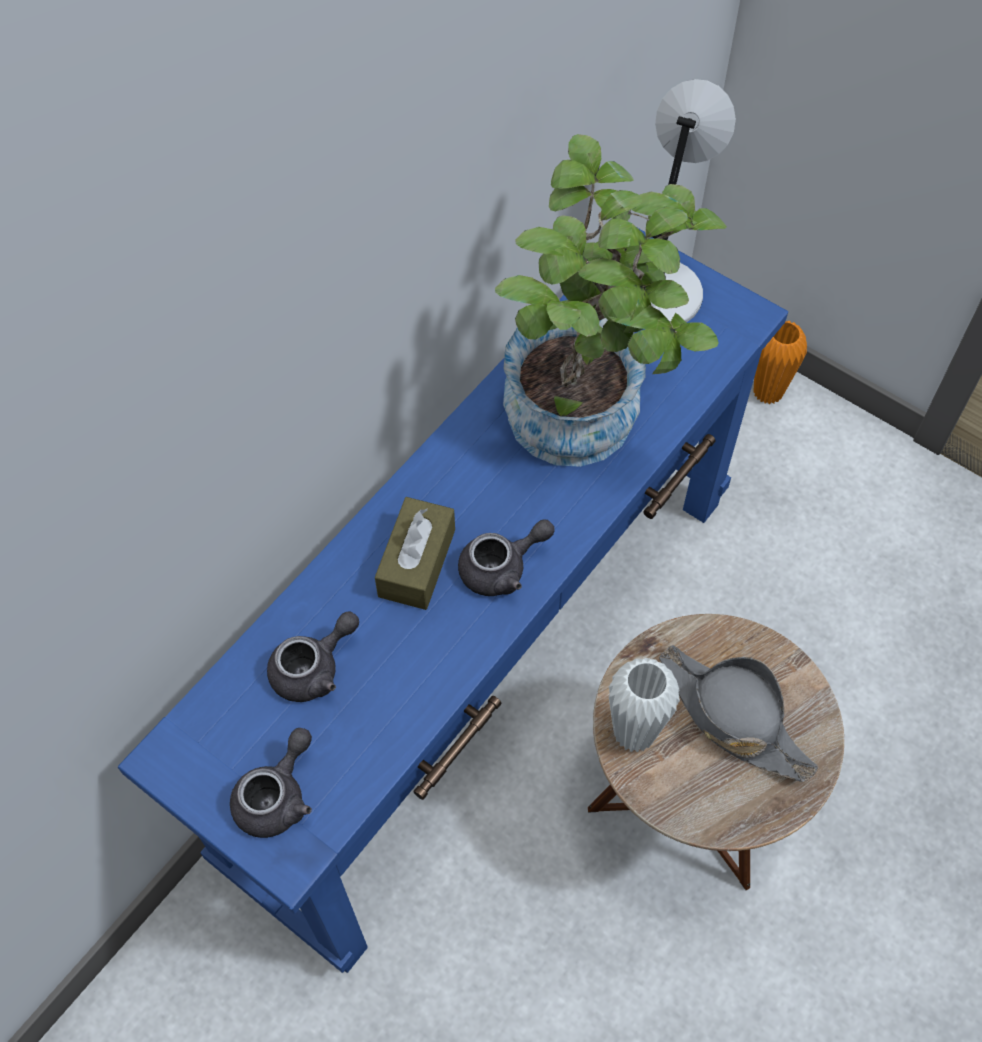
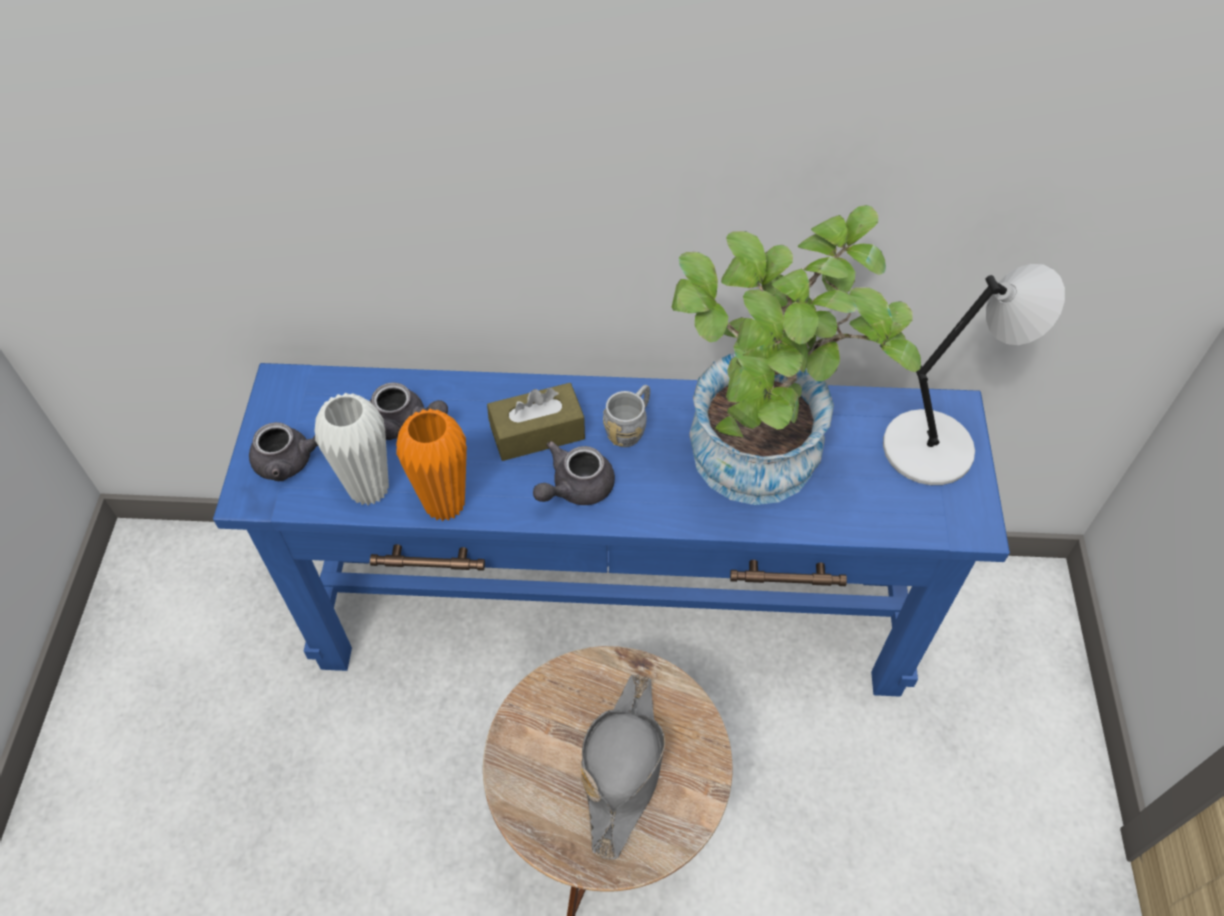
camera: 55 degrees right, 5 degrees down
grey teapot [458,519,555,596] -> grey teapot turned 105 degrees clockwise [533,441,615,505]
white vase [609,658,680,753] -> white vase moved to [314,393,389,505]
orange vase [753,320,807,404] -> orange vase moved to [396,409,467,521]
none -> grey mug [603,385,650,447]

